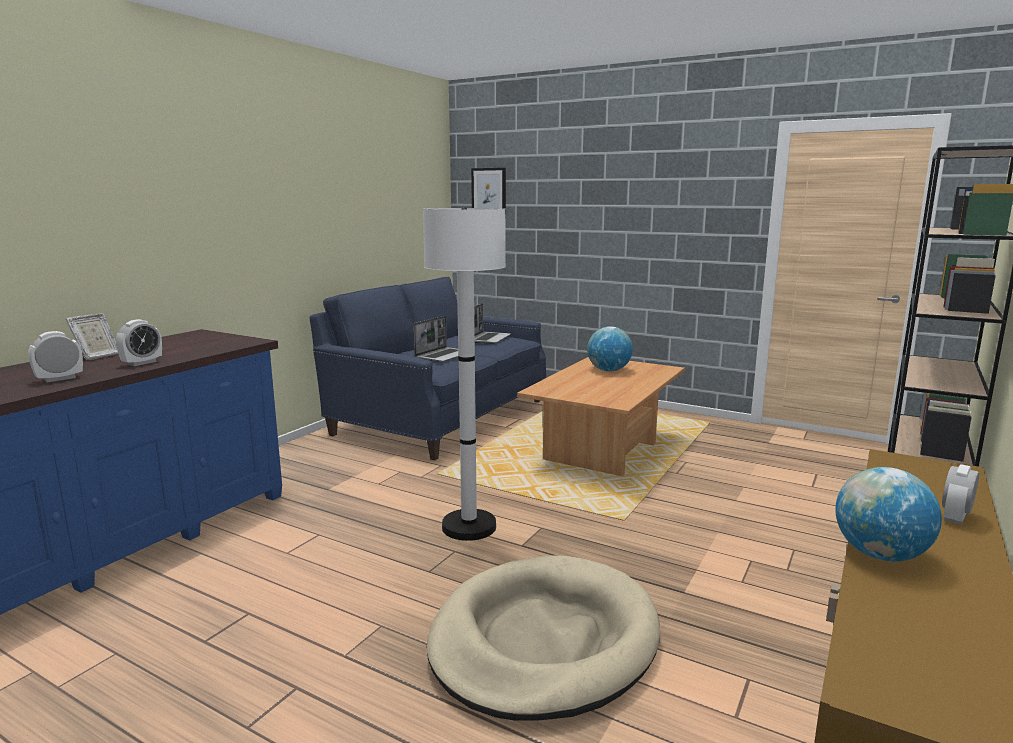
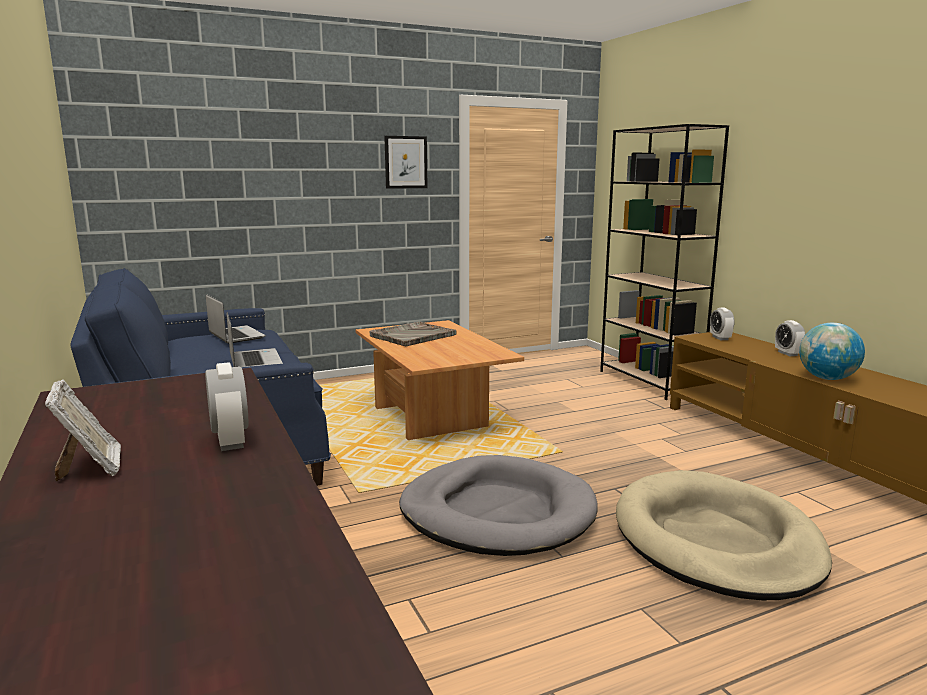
camera: 55 degrees left, 0 degrees up
alarm clock [28,331,83,382] -> alarm clock moved to [710,308,734,340]
white floor lamp [423,207,506,541] -> grey dog bed [399,455,598,556]
picture [471,168,506,215] -> picture moved to [384,136,427,189]
globe [587,326,633,372] -> grey tray [370,322,456,347]

